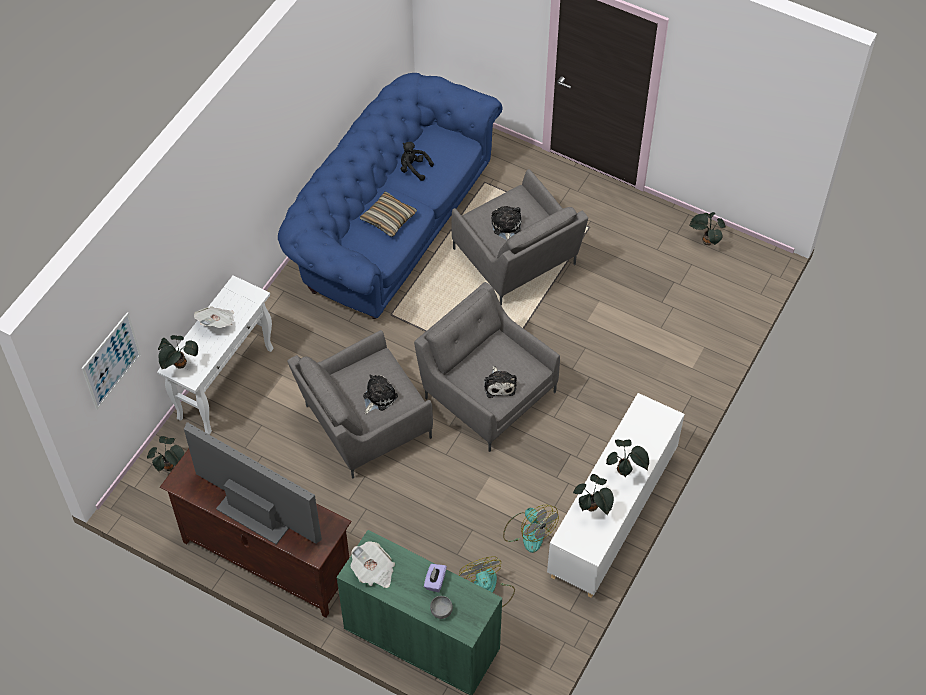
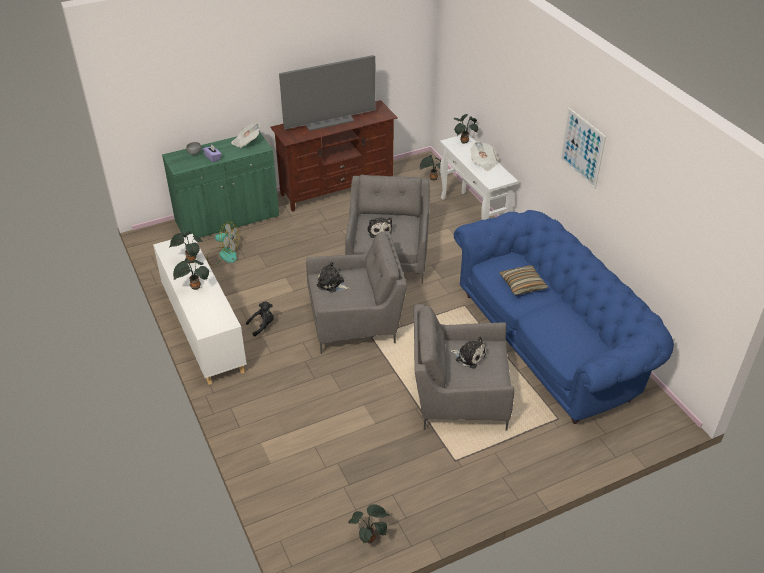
camera: 125 degrees right, 15 degrees down
picture [82,312,141,409] -> picture moved to [560,108,606,189]
black plush toy [401,142,434,181] -> black plush toy moved to [246,301,274,337]
fan [503,505,559,553] -> none

